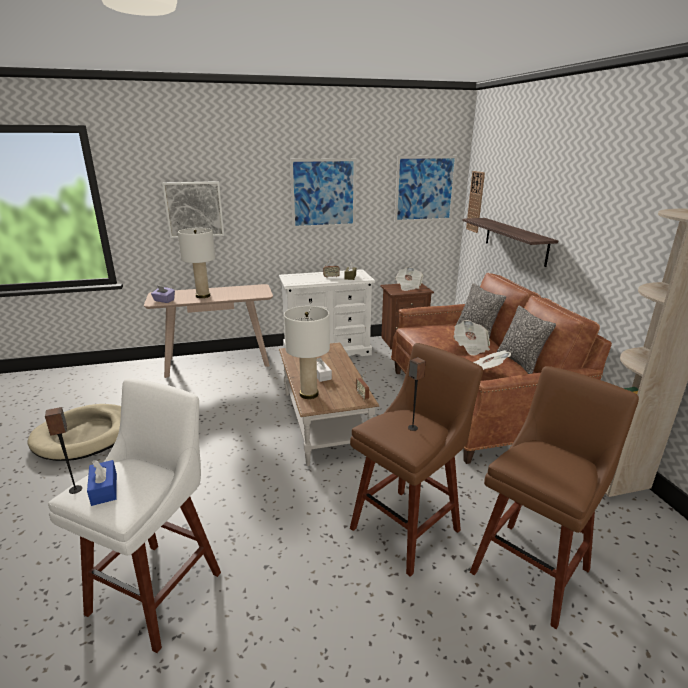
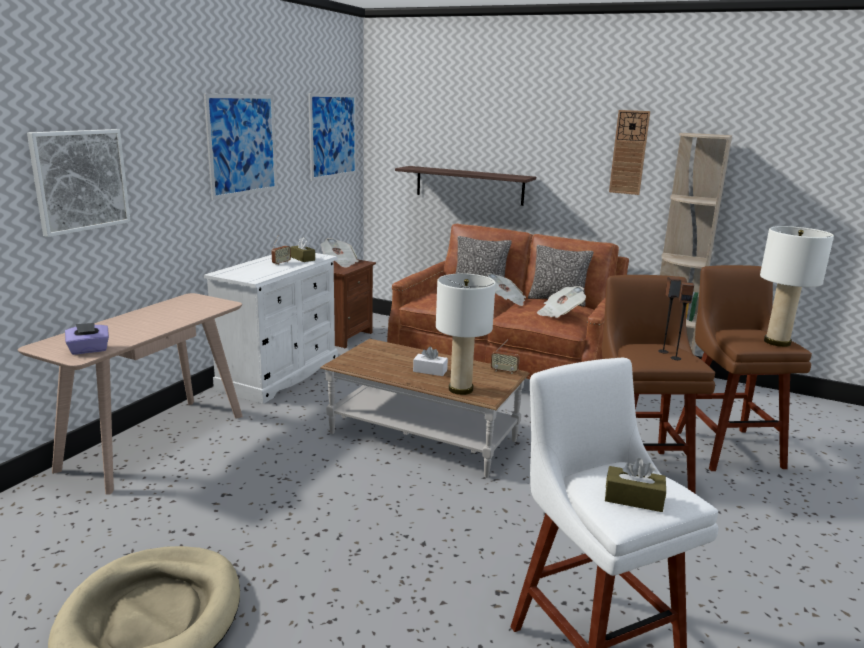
camera: 50 degrees left, 5 degrees down
speaker [45,407,82,494] -> speaker moved to [671,282,694,360]
blue tissue box [87,460,117,506] -> brown tissue box [605,458,666,512]
white table lamp [178,228,215,298] -> white table lamp moved to [760,226,834,347]
wall clock [466,171,485,233] -> wall clock moved to [609,110,650,195]

